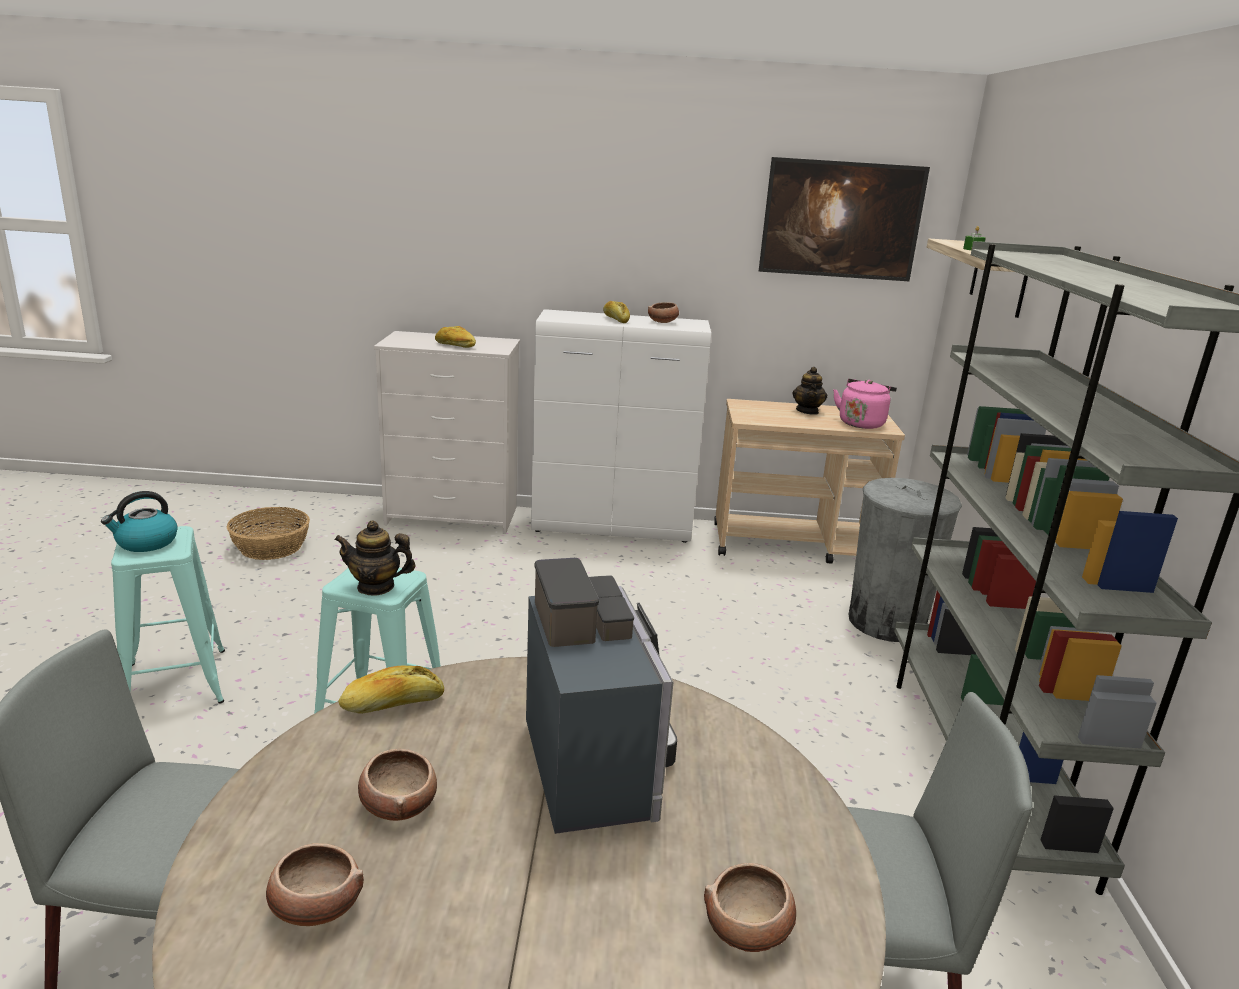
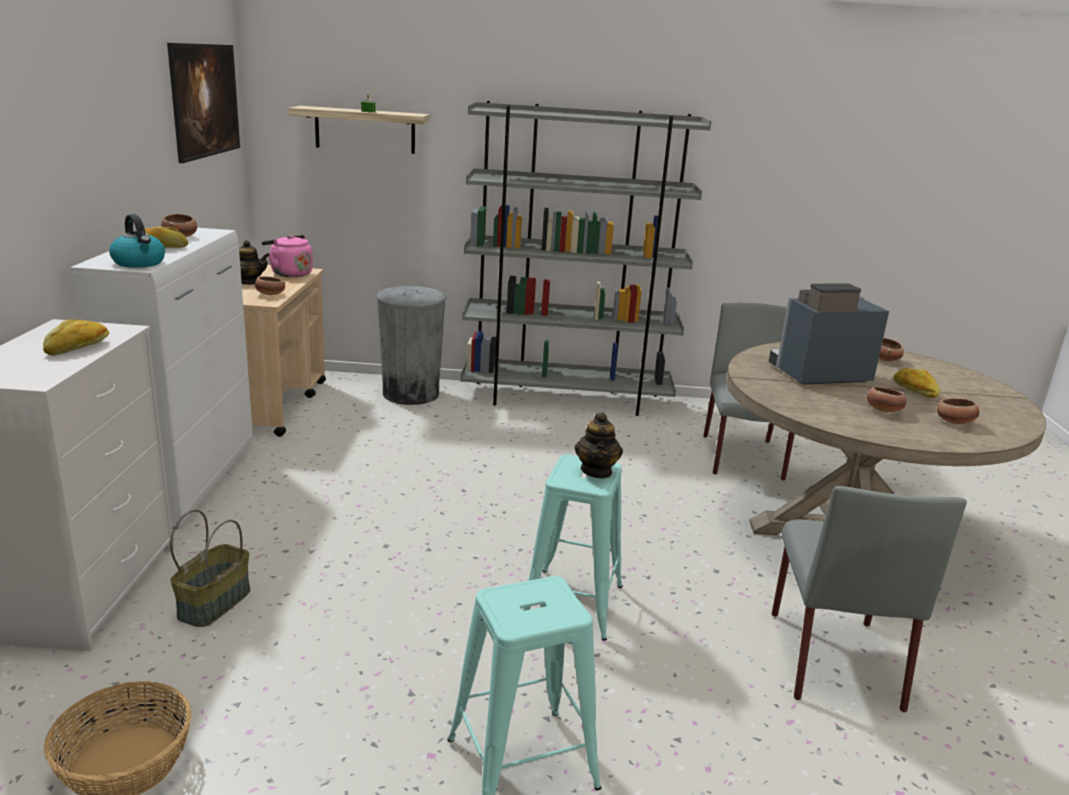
camera: 90 degrees left, 0 degrees up
kettle [101,491,178,552] -> kettle moved to [109,214,165,268]
bread [338,666,444,714] -> bread moved to [894,368,940,398]
none -> basket [170,509,251,627]
none -> bowl [255,276,285,295]

